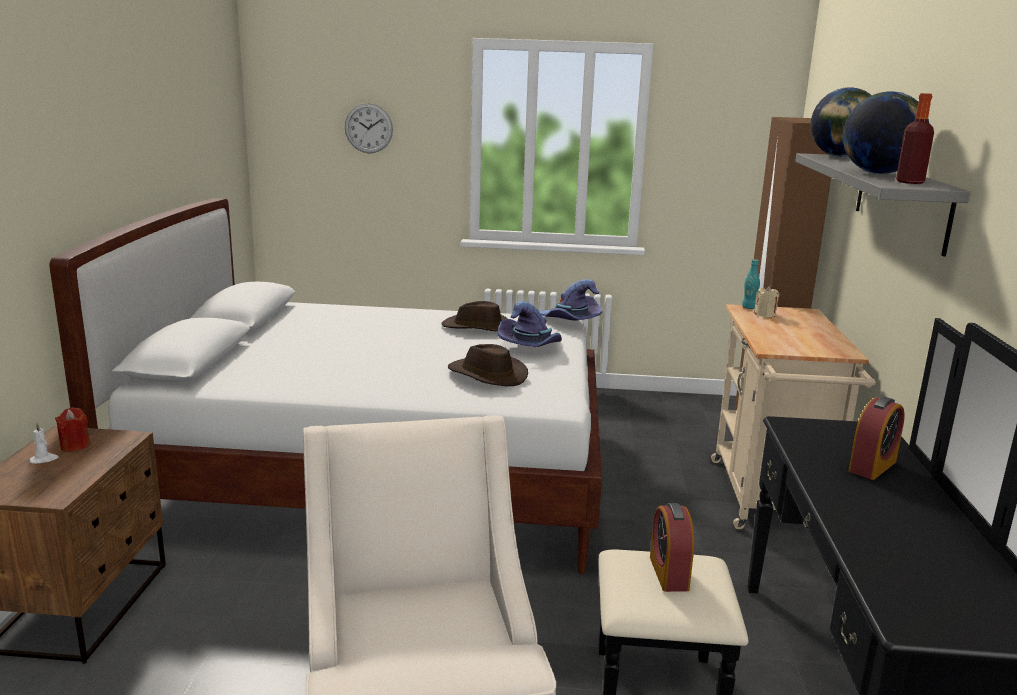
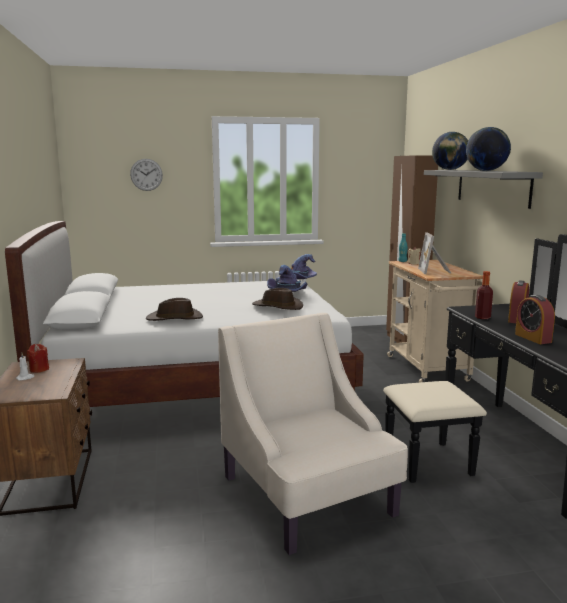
camera: 15 degrees left, 5 degrees down
brown hat [442,301,508,331] -> brown hat moved to [146,298,203,321]
alarm clock [650,503,694,592] -> alarm clock moved to [515,295,555,344]
bottle [896,93,934,184] -> bottle moved to [475,271,493,319]
none -> picture frame [418,232,452,274]

